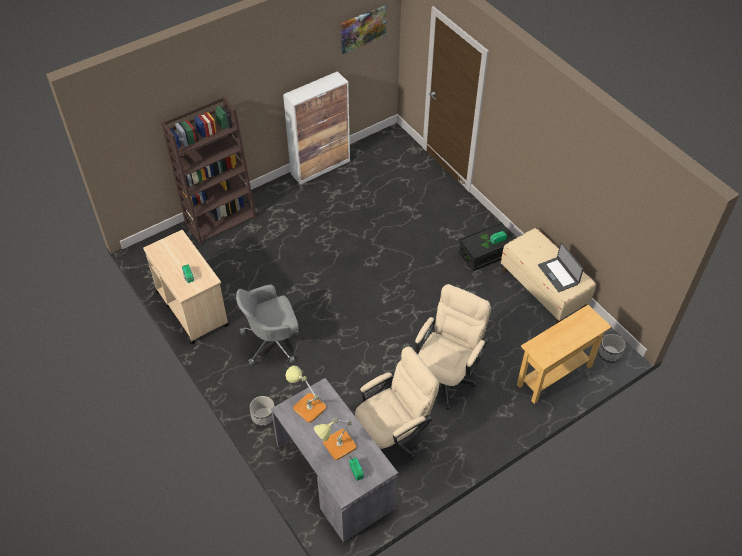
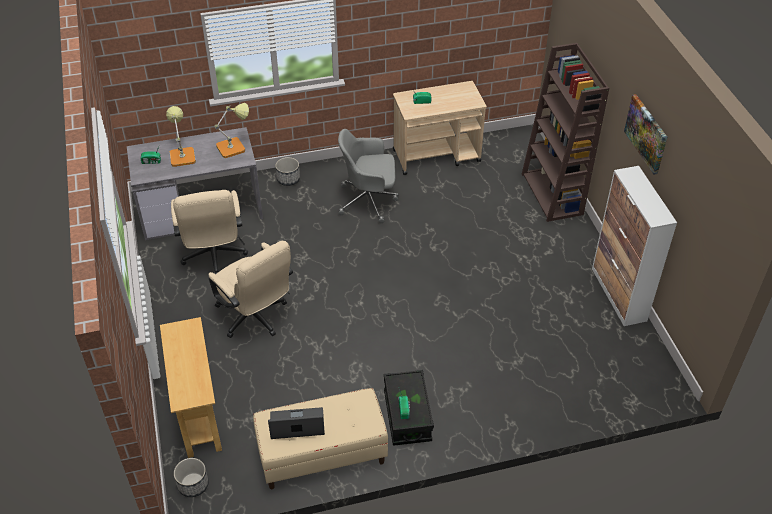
camera: 110 degrees right, 5 degrees down
grey office chair [236,285,299,365] -> grey office chair turned 90 degrees counterclockwise [338,129,399,223]
picture [341,5,386,54] -> picture moved to [624,94,667,175]

